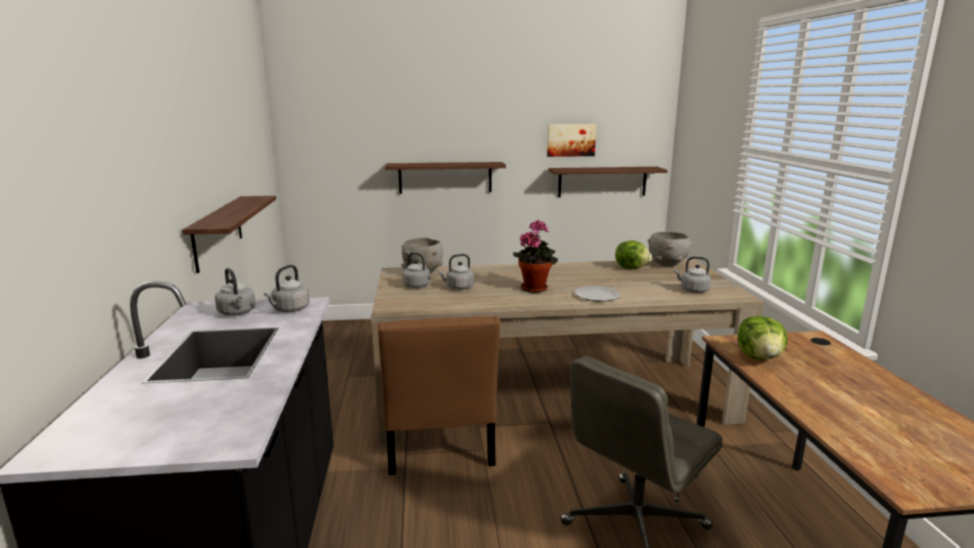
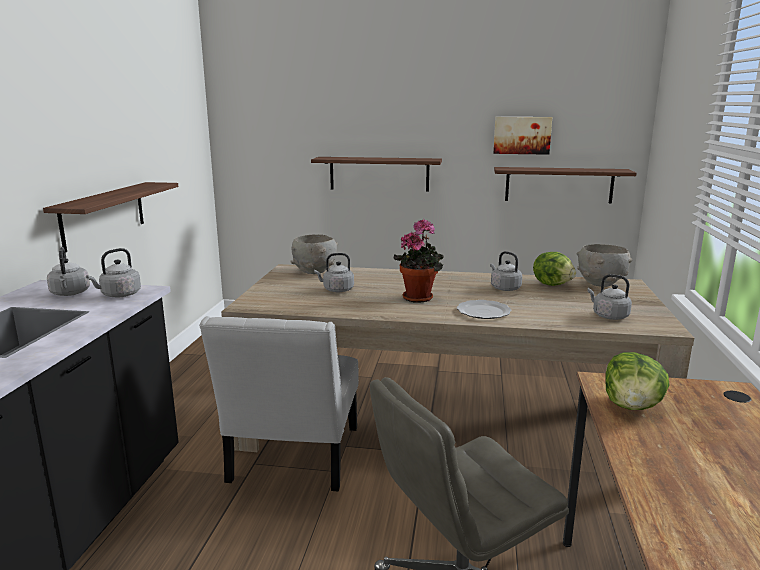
camera: 15 degrees right, 0 degrees up
brown chair [378,316,500,475] -> white chair [199,316,359,491]
grey kettle [401,252,430,288] -> grey kettle moved to [490,251,522,291]

